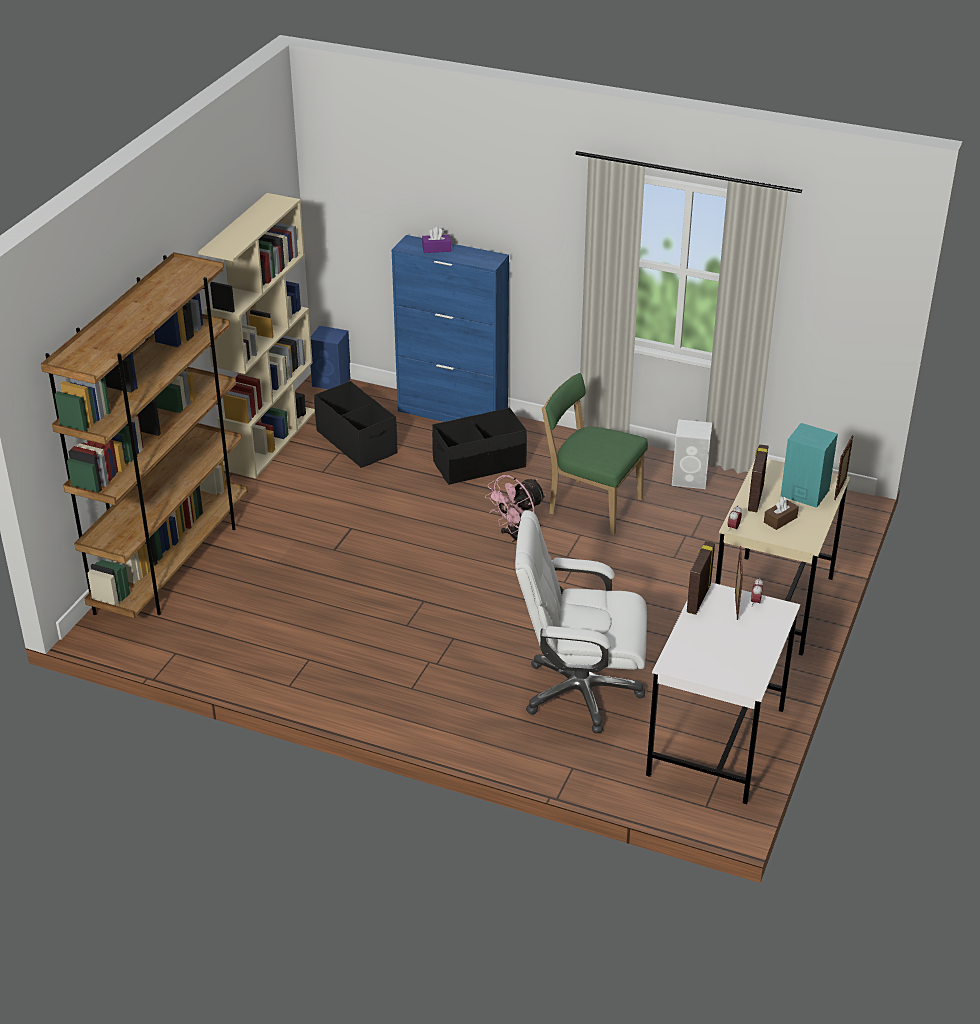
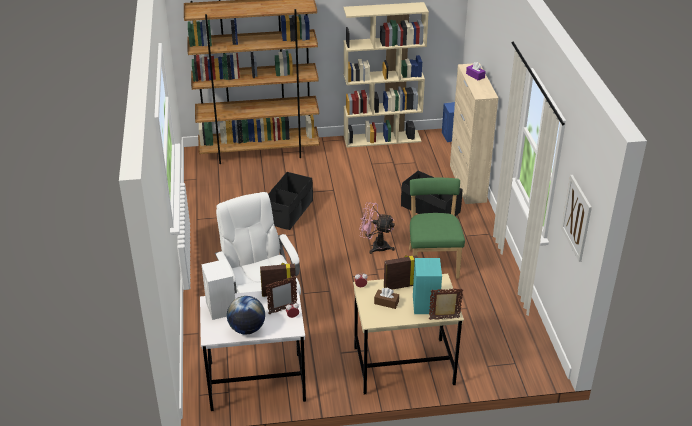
camera: 60 degrees right, 0 degrees up
black storage box [314,381,397,468] -> black storage box moved to [268,172,313,230]
blue cabinet [391,235,509,422] -> beige cabinet [450,63,498,204]
white speaker [672,419,712,489] -> white speaker moved to [201,259,235,320]
none -> globe [227,296,265,334]
none -> picture [561,175,592,262]

